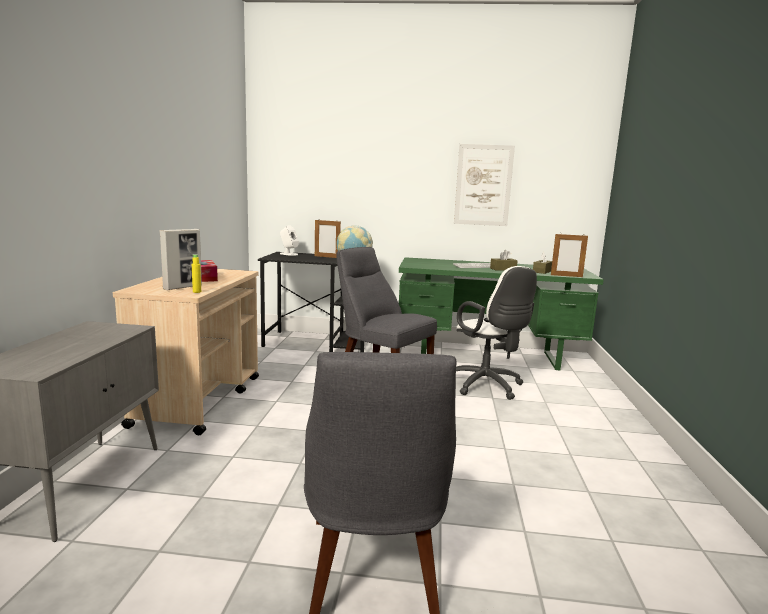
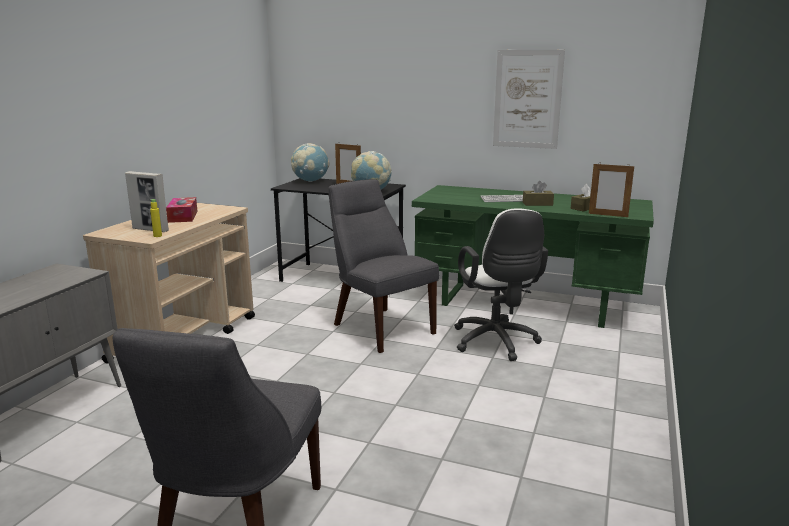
camera: 15 degrees right, 5 degrees up
picture frame [160,229,202,290] -> picture frame turned 60 degrees clockwise [125,171,169,232]
white speaker [280,225,299,256] -> globe [291,143,329,182]

